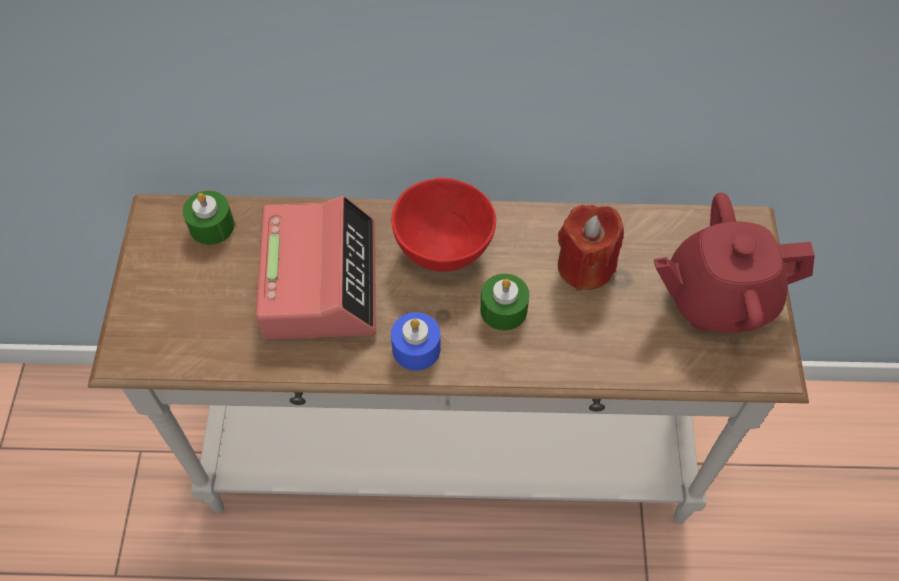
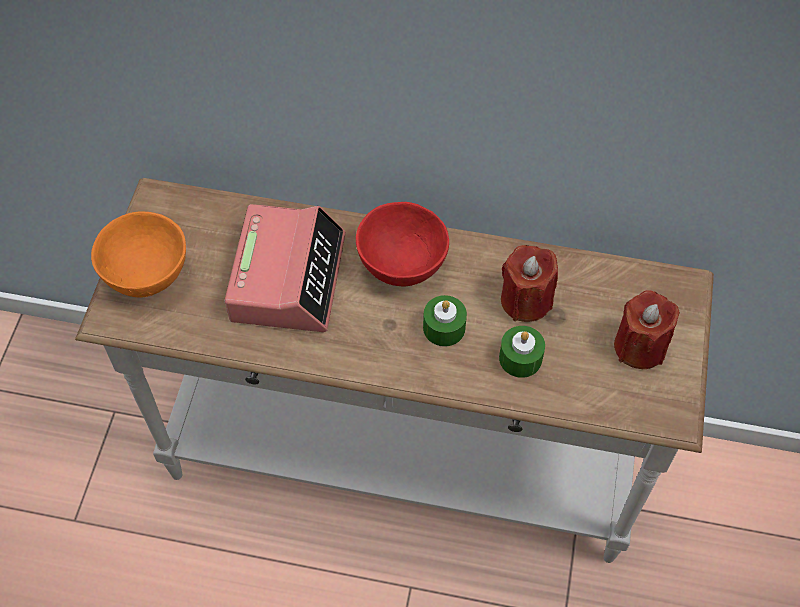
camera: 10 degrees right, 0 degrees up
green candle [183,191,234,245] -> green candle moved to [499,326,545,378]
blue candle [391,312,440,371] -> none
red teapot [654,193,815,333] -> red candle [614,290,680,369]
none -> orange bowl [91,212,186,298]

